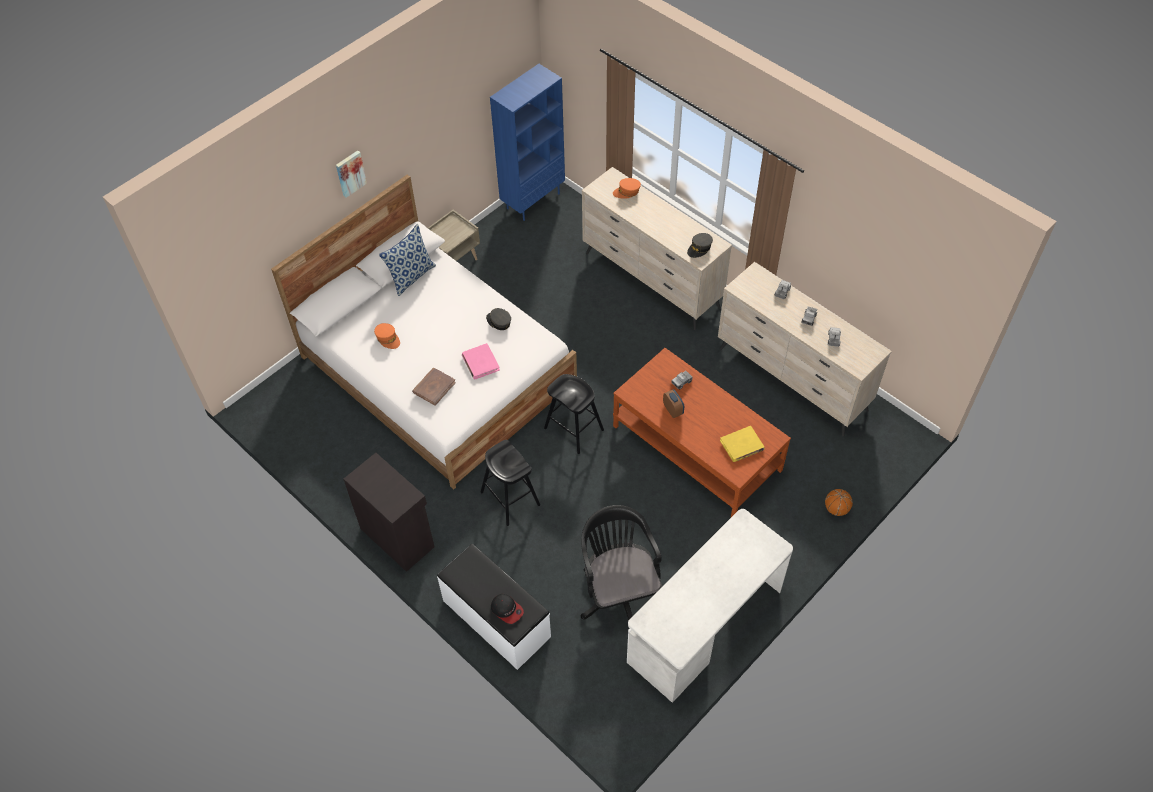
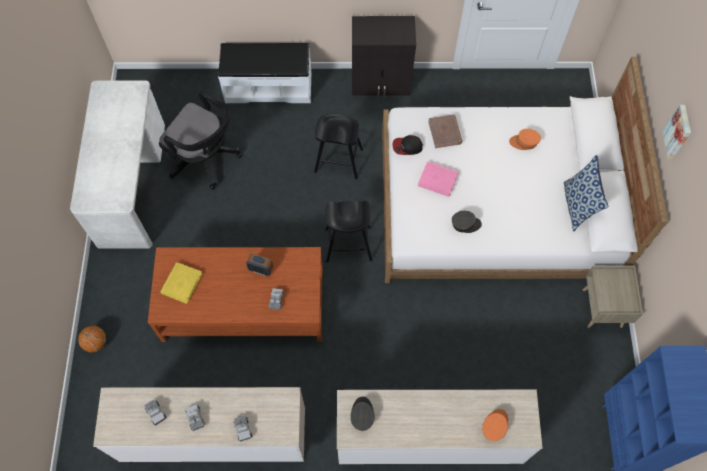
camera: 135 degrees right, 10 degrees up
cap [491,594,524,624] -> cap moved to [393,135,423,155]

